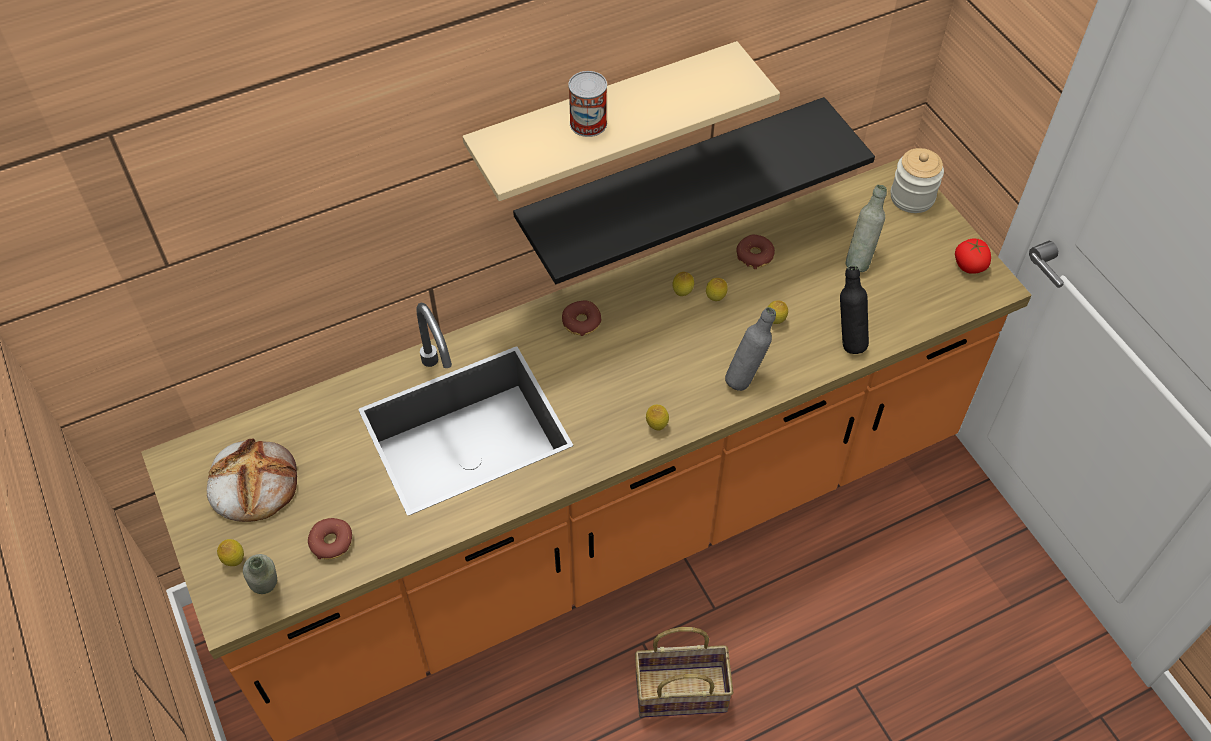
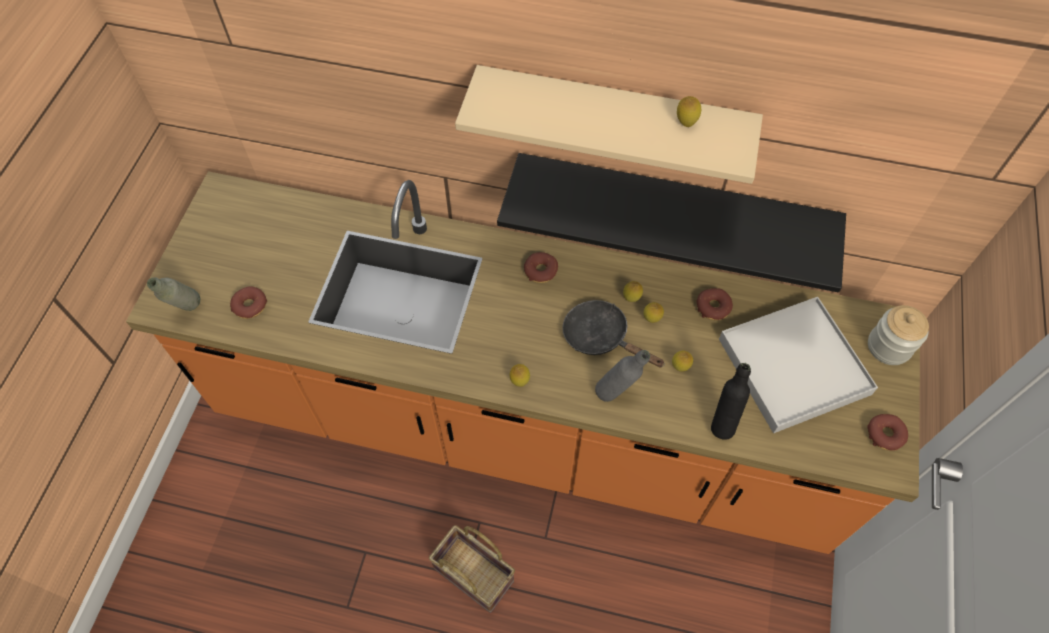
camera: 40 degrees right, 5 degrees up
bread [207,438,297,522] -> none
lemon [217,539,244,566] -> lemon moved to [677,96,701,127]
can [568,71,607,137] -> none
grey bottle [845,185,887,272] -> white tray [719,297,878,433]
tomato [955,239,991,274] -> donut [867,414,908,451]
none -> black frying pan [562,300,665,368]

